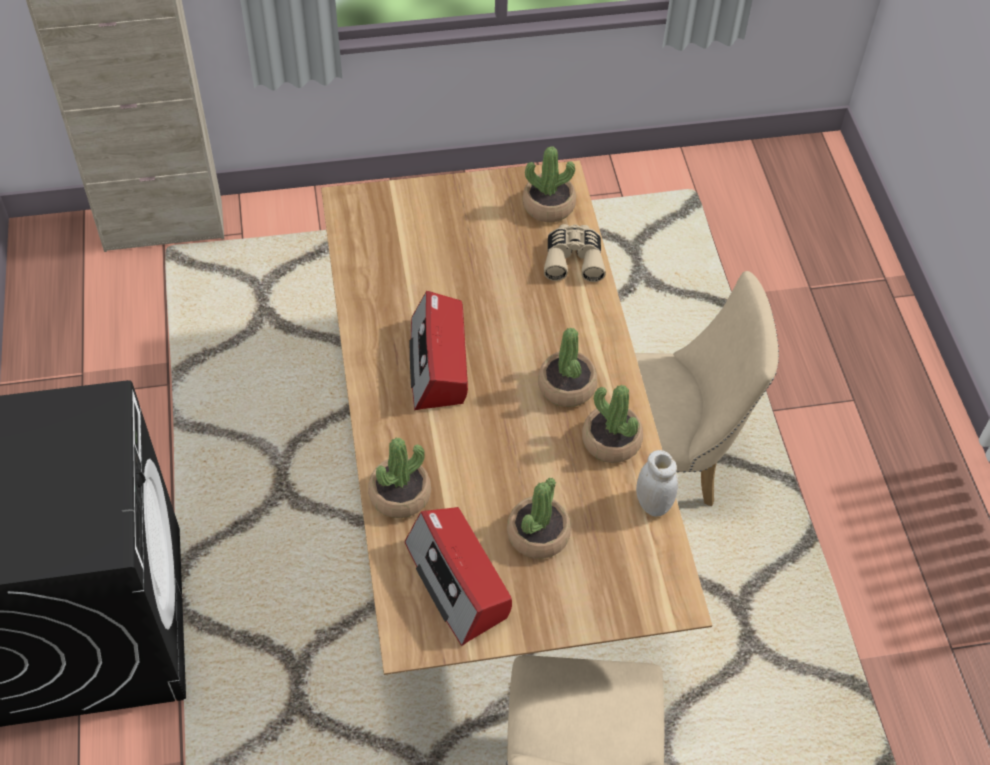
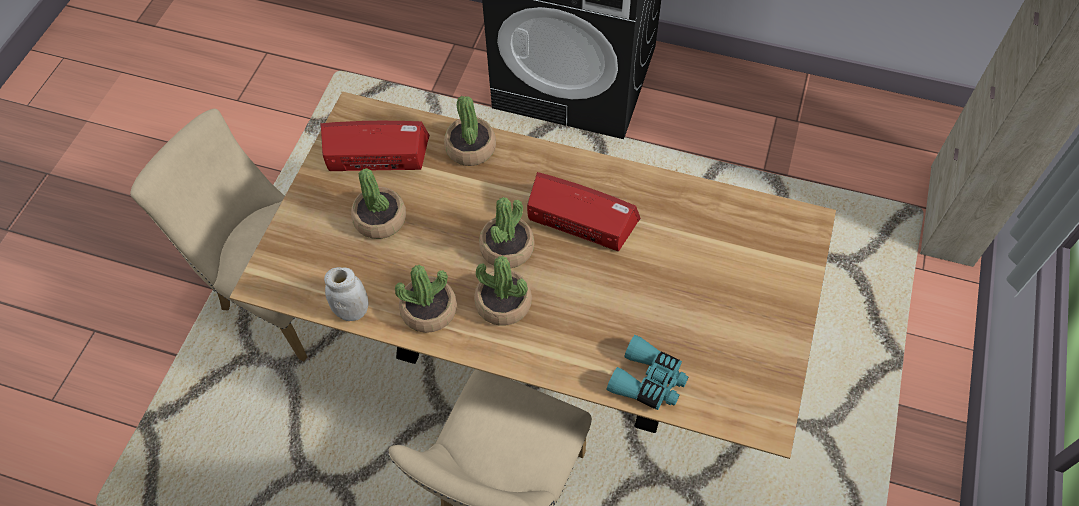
camera: 120 degrees right, 5 degrees up
potted plant [522,146,576,222] -> potted plant moved to [479,197,535,268]
beige binoculars [544,224,605,282] -> turquoise binoculars [607,335,689,410]

